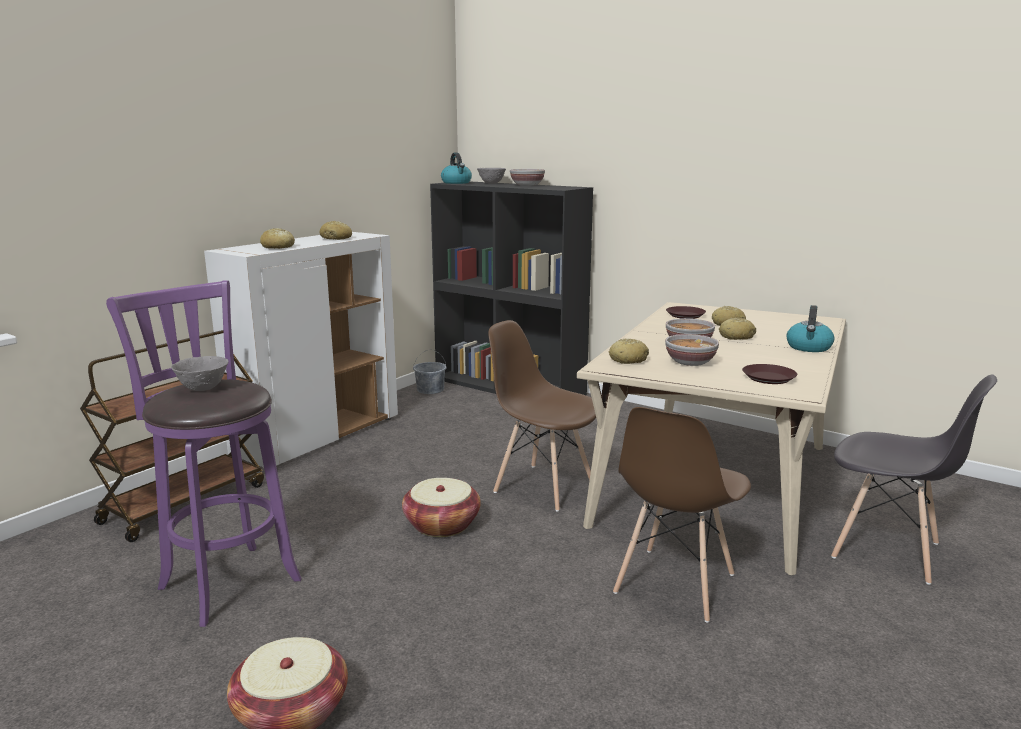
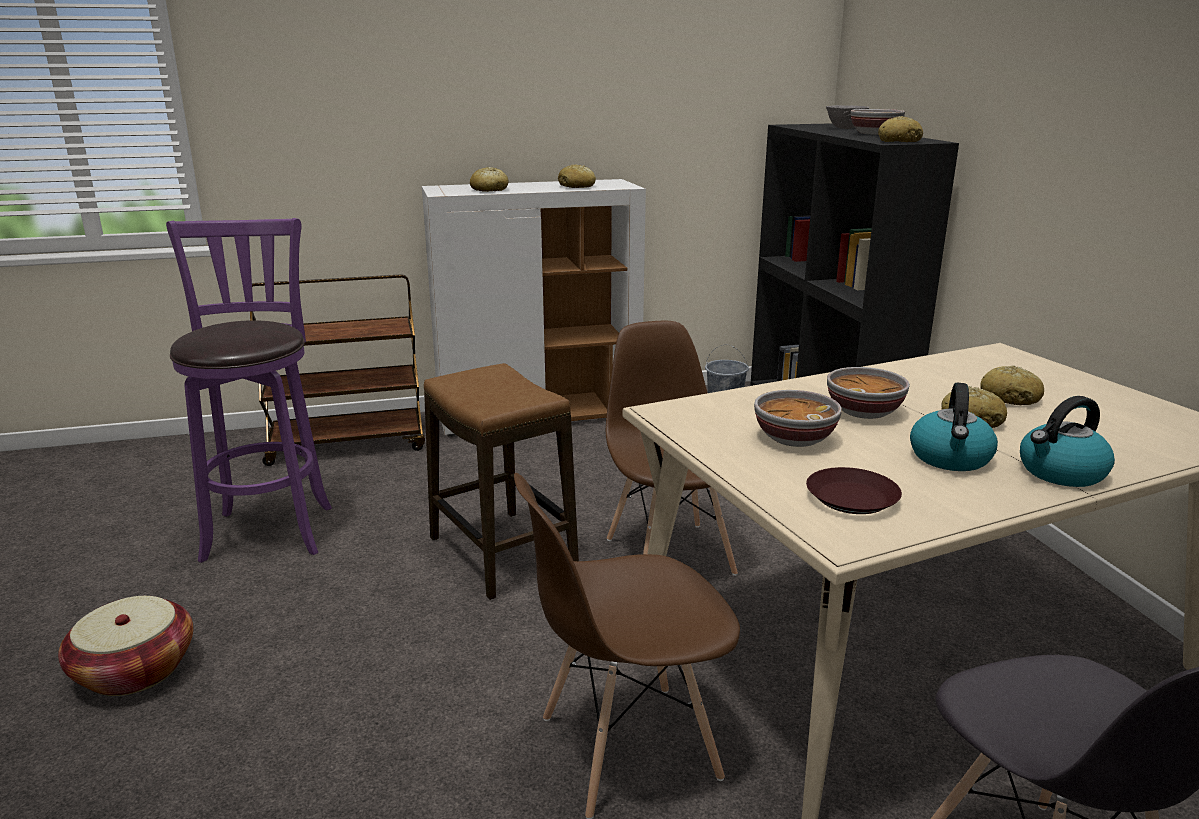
camera: 40 degrees right, 5 degrees up
grey bowl [171,356,229,391] -> none
basket [402,478,481,537] -> stool [424,363,579,600]
kettle [441,153,472,184] -> kettle moved to [910,383,998,471]
bread [609,339,649,364] -> bread moved to [878,116,923,142]
brown plate [666,306,706,319] -> none

